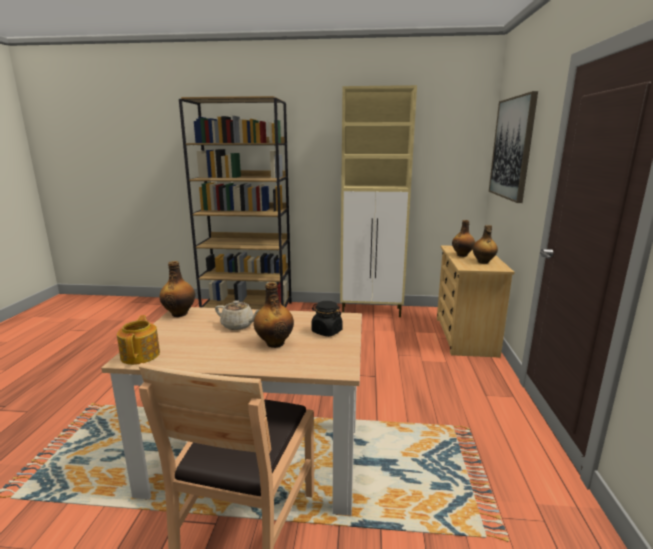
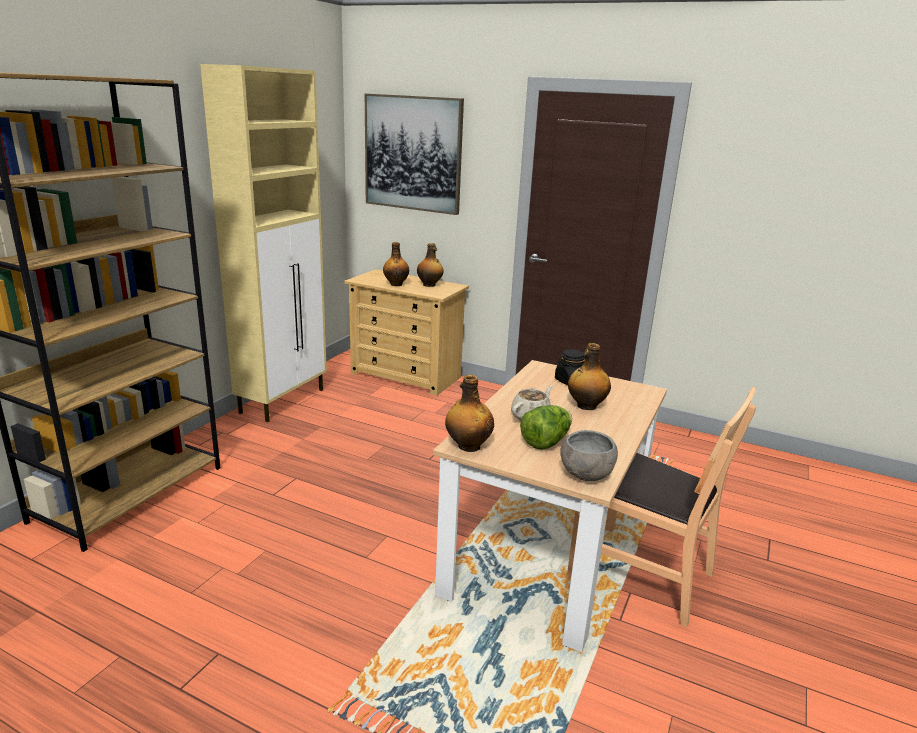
camera: 70 degrees left, 5 degrees up
teapot [117,315,160,365] -> grey bowl [560,430,618,481]
none -> lettuce [520,405,572,450]

